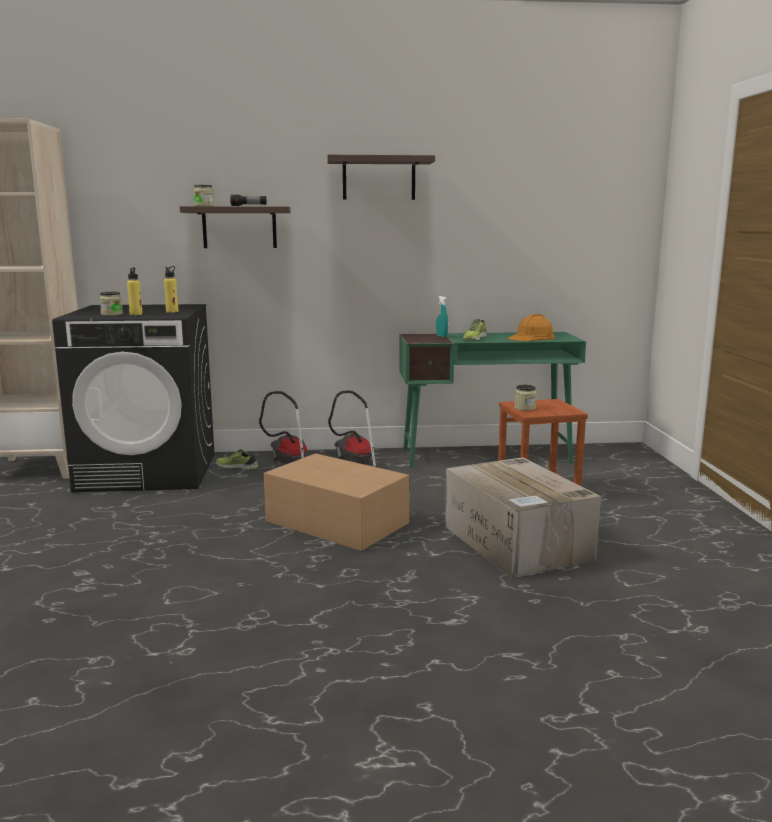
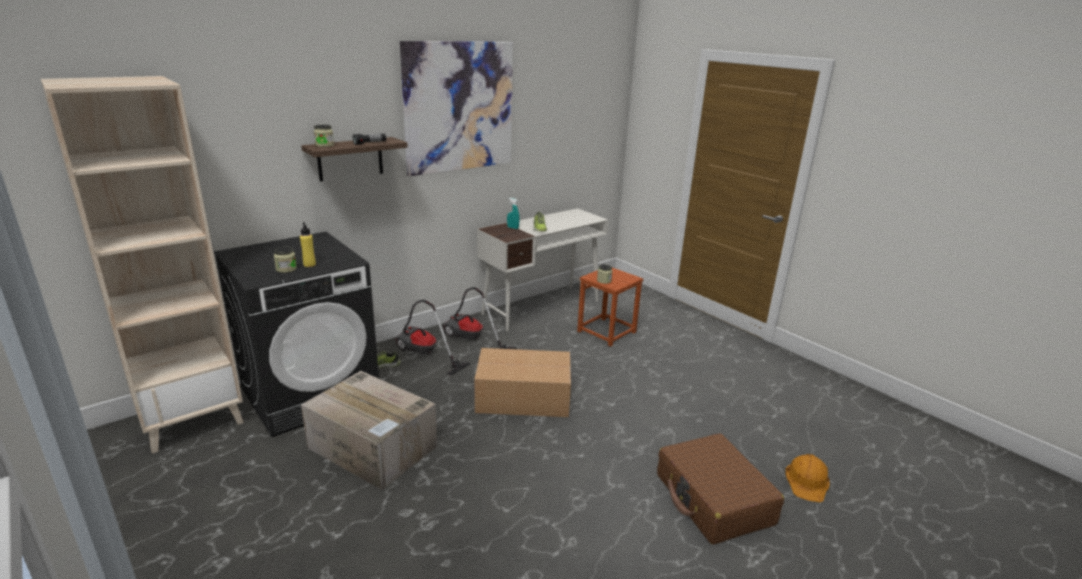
camera: 35 degrees left, 10 degrees up
yellow bottle [164,266,178,312] -> none
shelf [327,155,435,200] -> picture [400,41,513,176]
green desk [399,332,586,468] -> white desk [477,208,609,331]
cardboard box [445,457,601,578] -> cardboard box moved to [301,371,437,490]
orange hard hat [508,314,555,341] -> orange hard hat moved to [785,454,830,502]
none -> brown suitcase [657,434,784,545]

